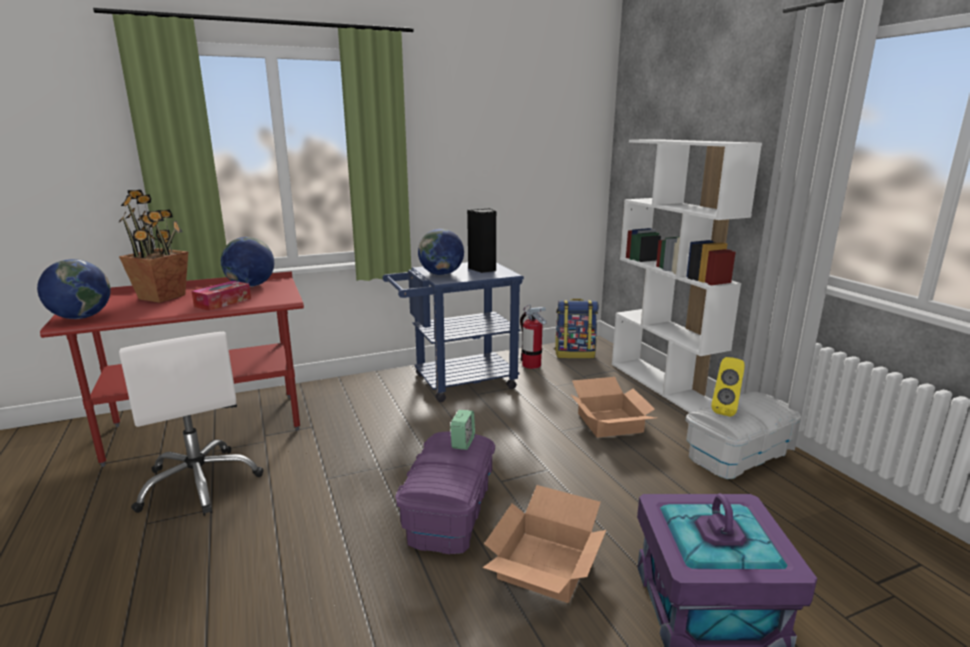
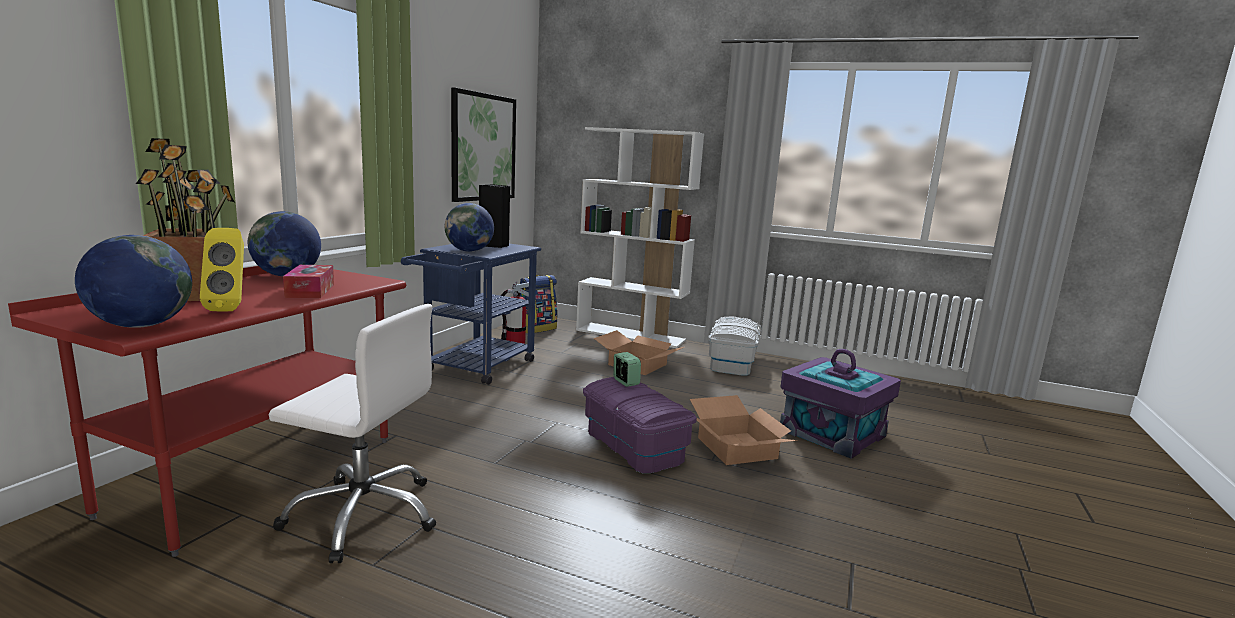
camera: 45 degrees left, 5 degrees down
yellow speaker [711,357,745,417] -> yellow speaker moved to [200,228,244,312]
none -> picture [451,88,516,202]

